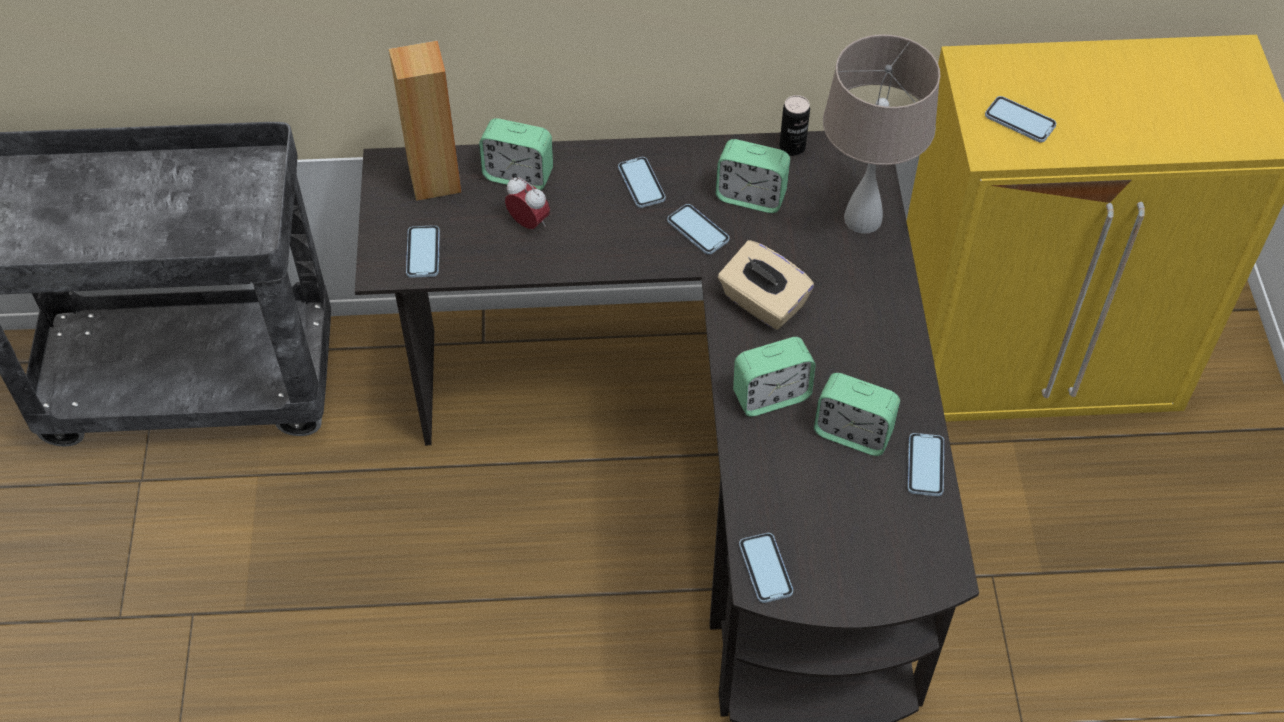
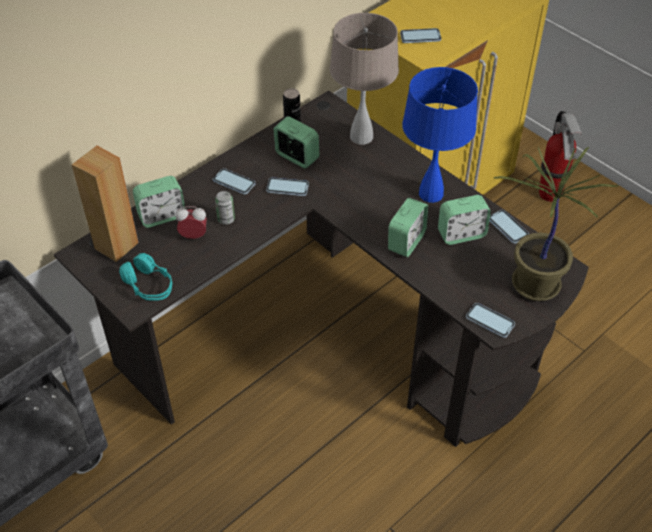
camera: 40 degrees left, 5 degrees down
phone [406,225,440,278] -> turquoise headphones [119,253,172,301]
alarm clock [716,139,790,213] -> alarm clock turned 120 degrees counterclockwise [274,116,319,168]
beige tissue box [718,240,814,330] -> none
none -> can [215,191,235,225]
none -> blue table lamp [402,67,478,203]
none -> potted plant [494,147,619,301]
none -> fire extinguisher [539,111,582,202]

